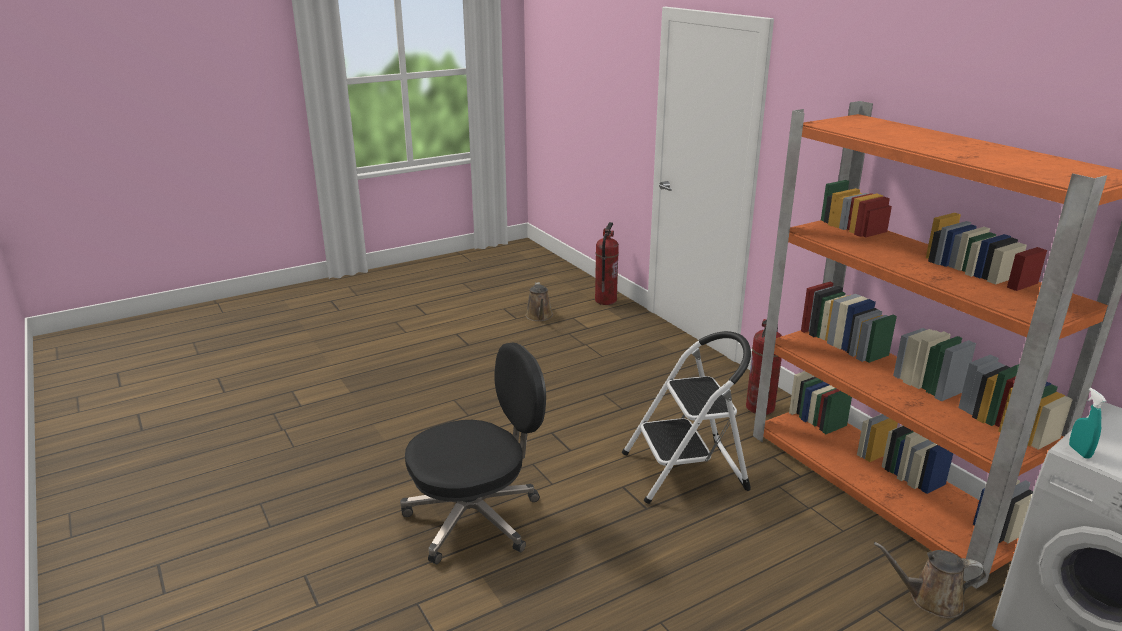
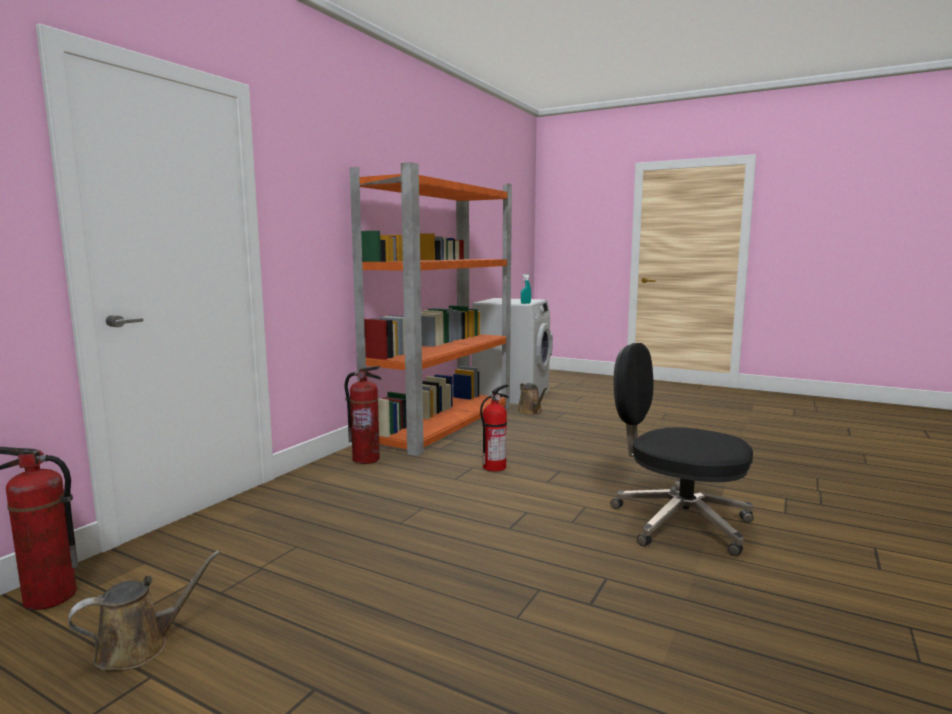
camera: 120 degrees left, 15 degrees down
step ladder [622,331,751,504] -> fire extinguisher [480,384,509,472]

